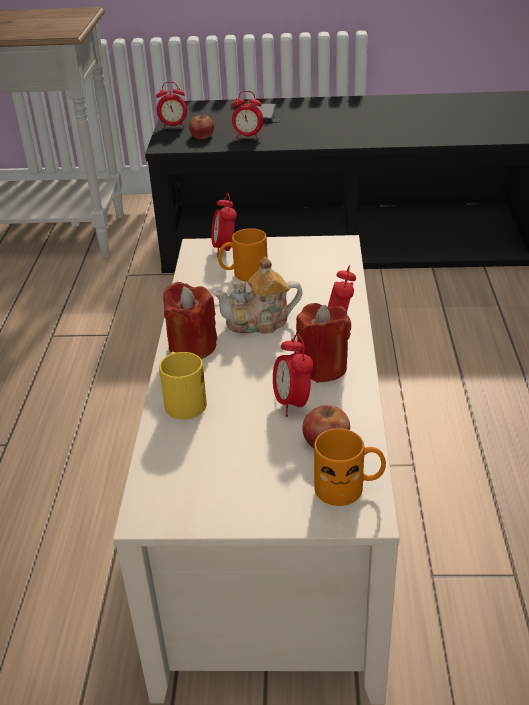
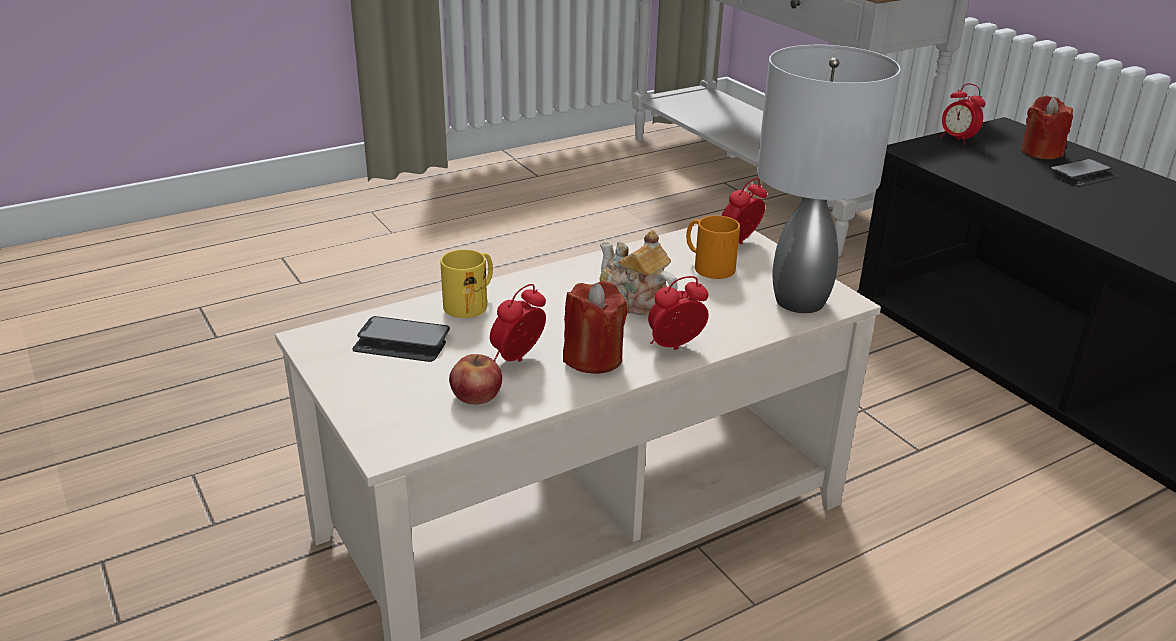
camera: 55 degrees right, 5 degrees down
red candle [163,282,217,359] -> red candle moved to [1021,96,1073,159]
apple [189,113,214,139] -> none
alarm clock [232,91,263,139] -> none
orange mug [314,428,386,506] -> none
none -> phone [353,316,450,362]
none -> grey table lamp [757,45,901,313]

